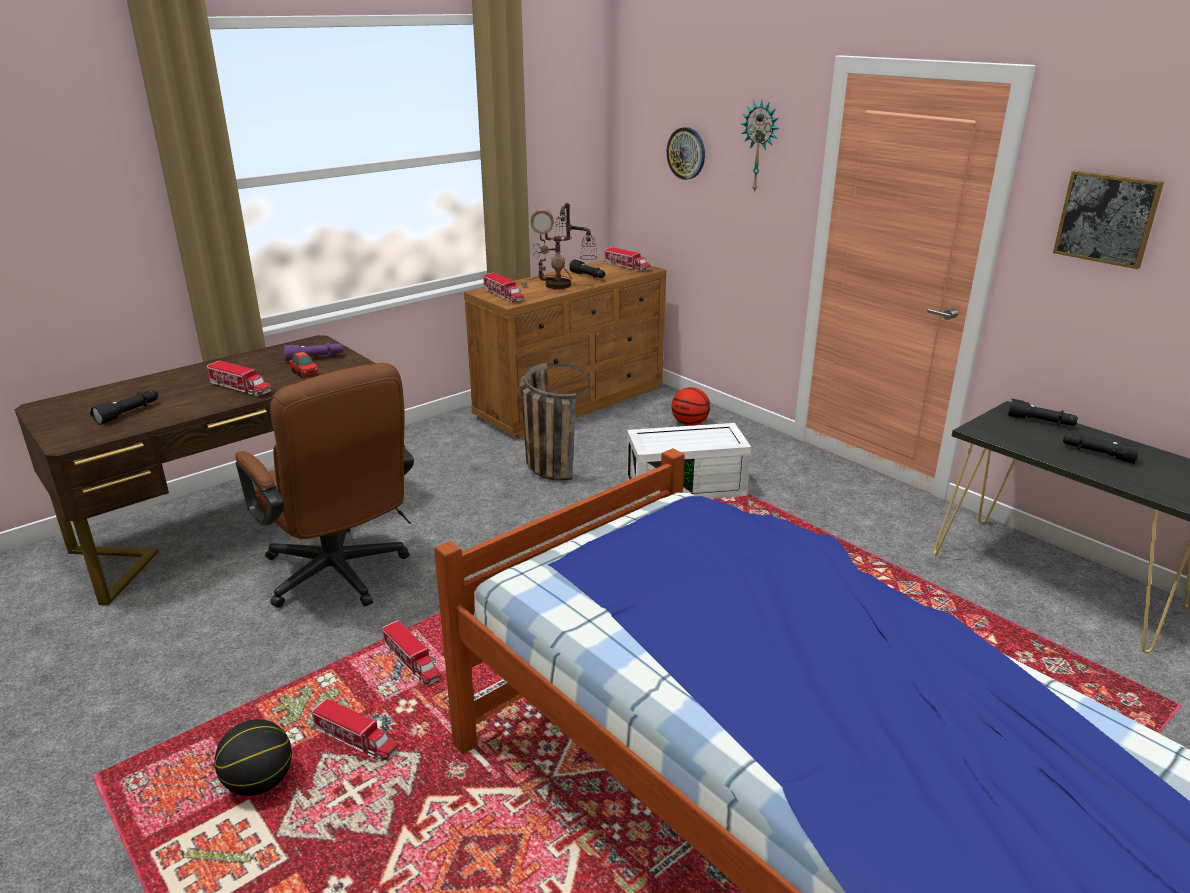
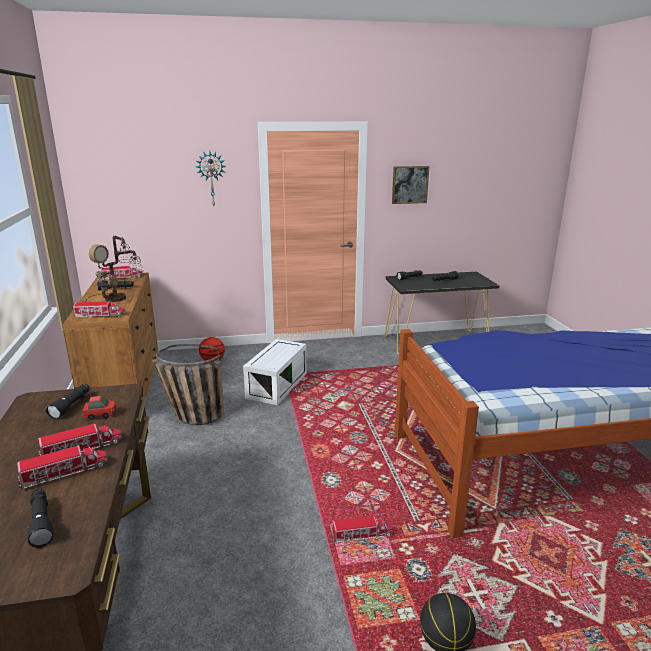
camera: 60 degrees left, 5 degrees down
brown office chair [235,363,414,608] -> none
purple flashlight [283,342,343,362] -> black flashlight [46,384,90,419]
toy truck [312,698,398,761] -> toy truck moved to [17,445,108,489]
wall clock [666,127,705,180] -> none

